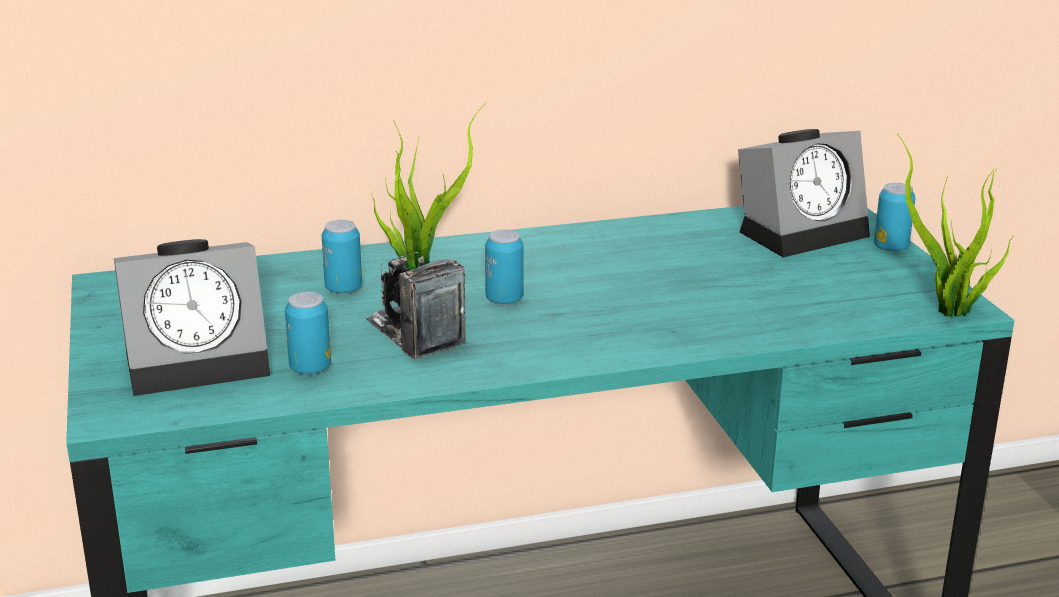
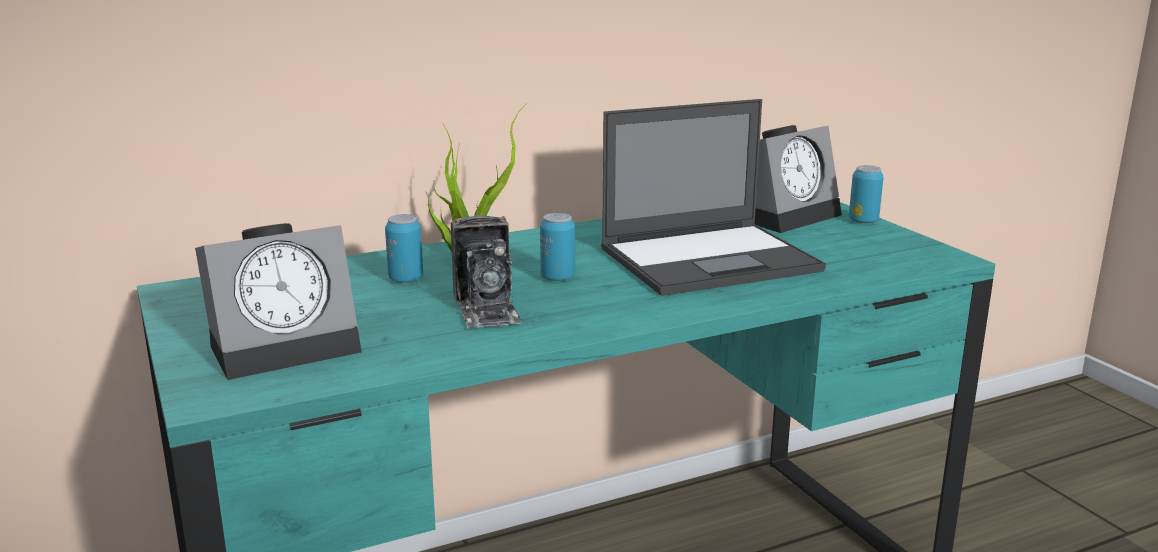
camera: 10 degrees left, 5 degrees down
can [285,292,331,375] -> none
camera [366,252,465,359] -> camera turned 150 degrees counterclockwise [451,215,522,329]
potted plant [897,133,1013,317] -> none
none -> laptop [601,99,826,296]

